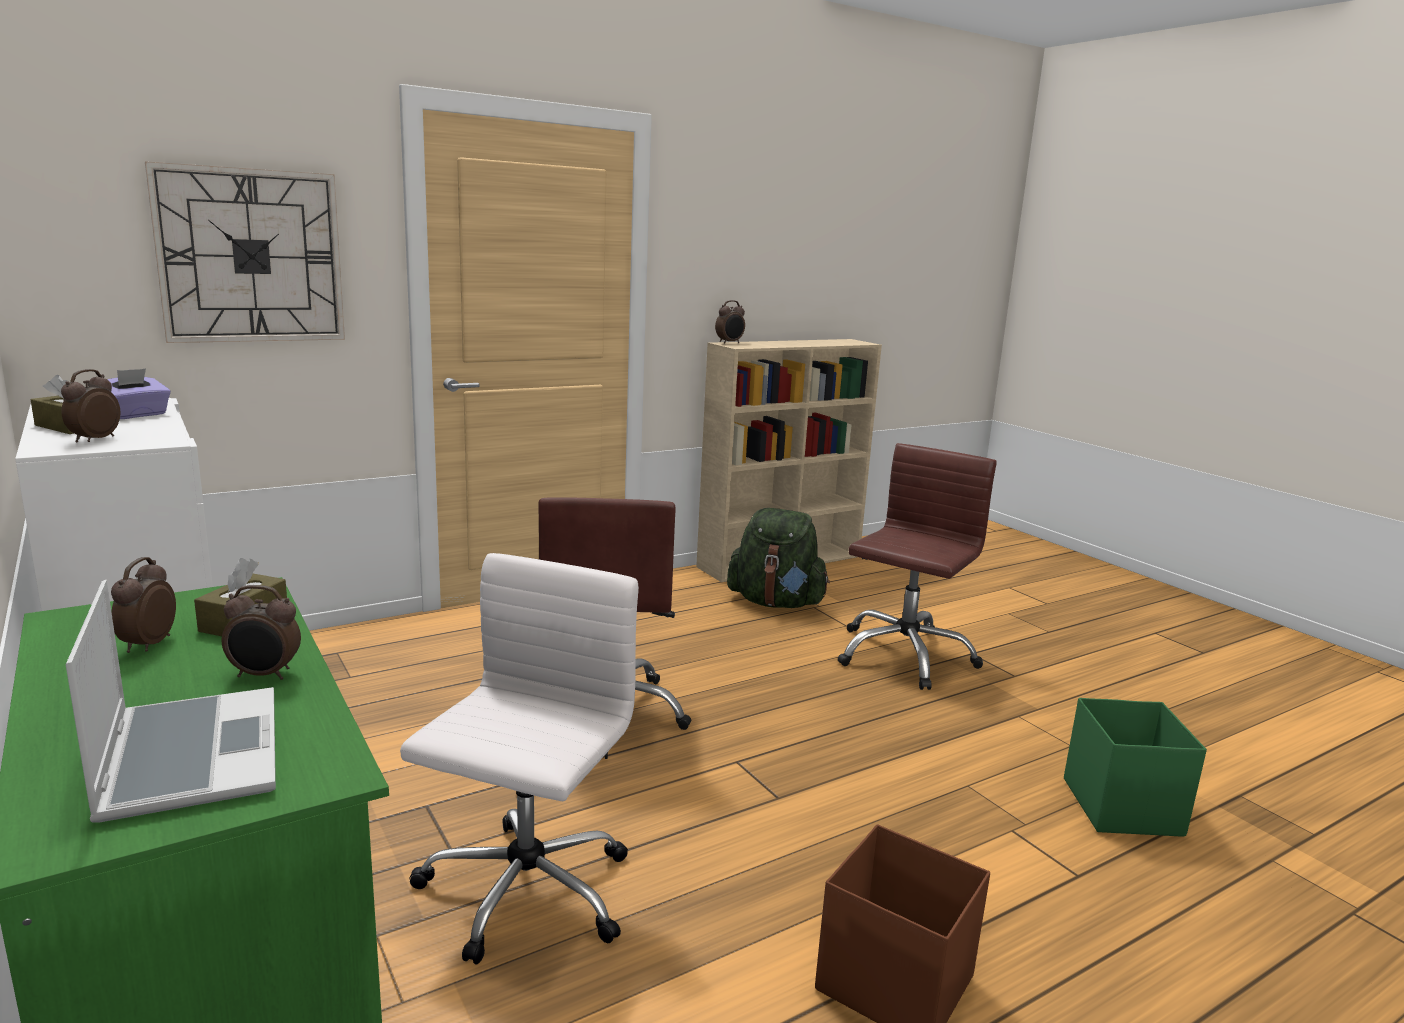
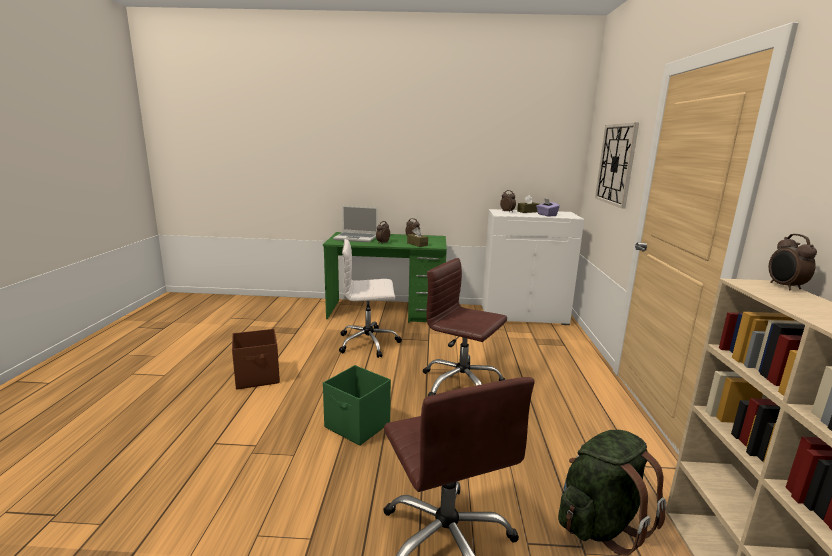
camera: 125 degrees right, 0 degrees up
white office chair [400,553,639,964] -> white office chair turned 120 degrees clockwise [339,239,402,358]
green storage box [1064,698,1207,837] -> green storage box moved to [323,365,391,446]

